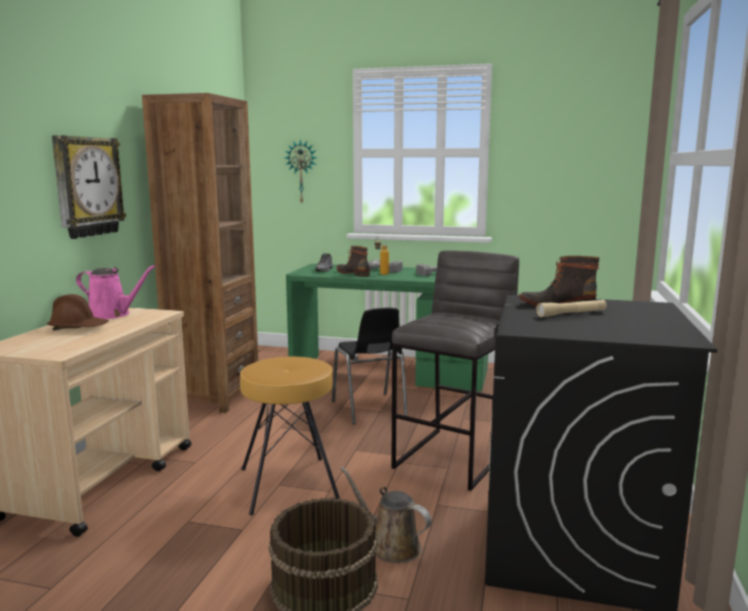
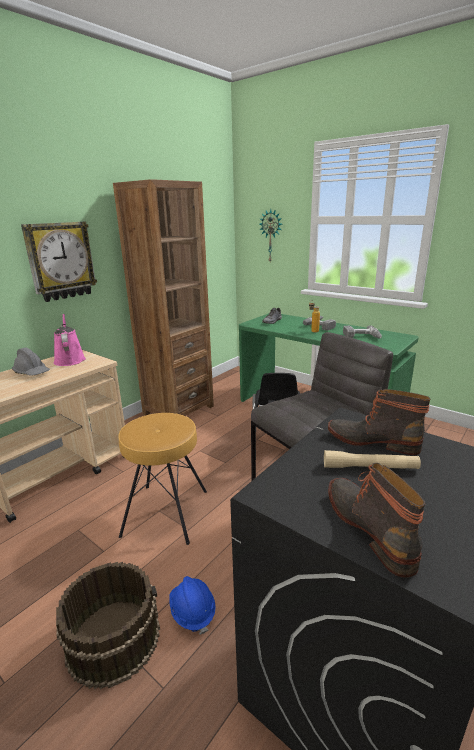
camera: 25 degrees right, 10 degrees up
brown hard hat [47,294,109,330] -> grey hard hat [12,348,50,376]
pink watering can [76,265,156,319] -> pink watering can turned 150 degrees counterclockwise [54,314,86,366]
boot [336,246,370,277] -> boot moved to [328,463,425,577]
brown watering can [340,466,432,563] -> blue hard hat [169,576,216,635]

